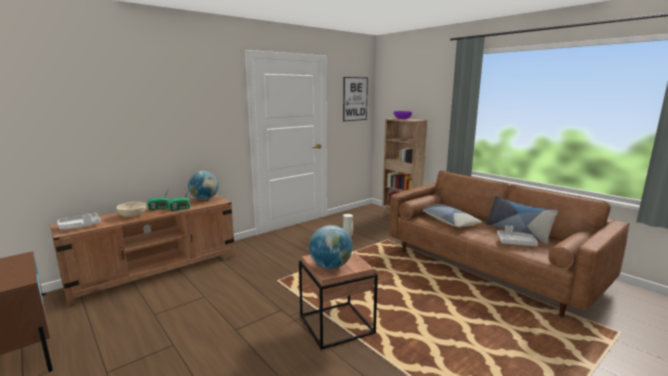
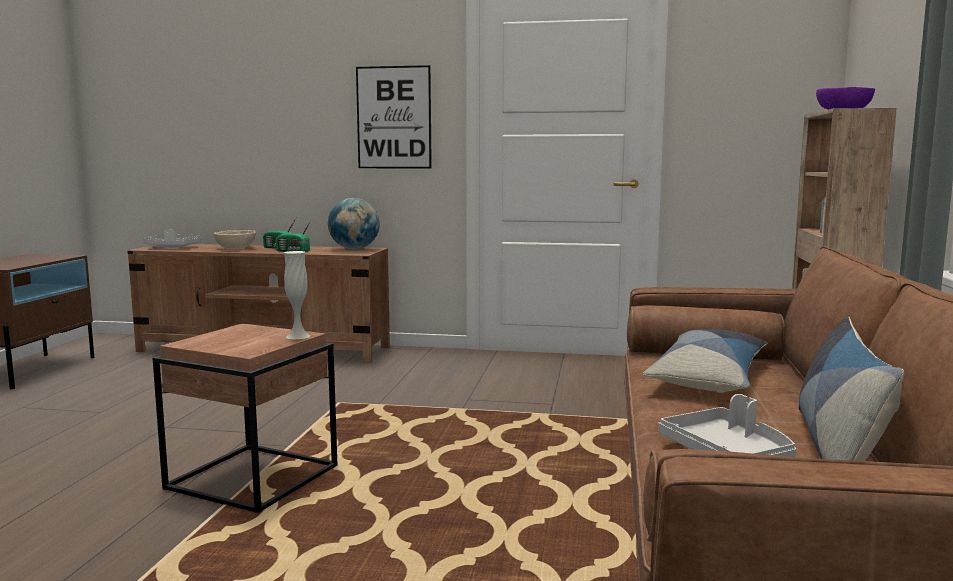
camera: 50 degrees right, 5 degrees down
globe [309,225,353,269] -> none
picture [343,77,368,121] -> picture moved to [356,65,432,168]

